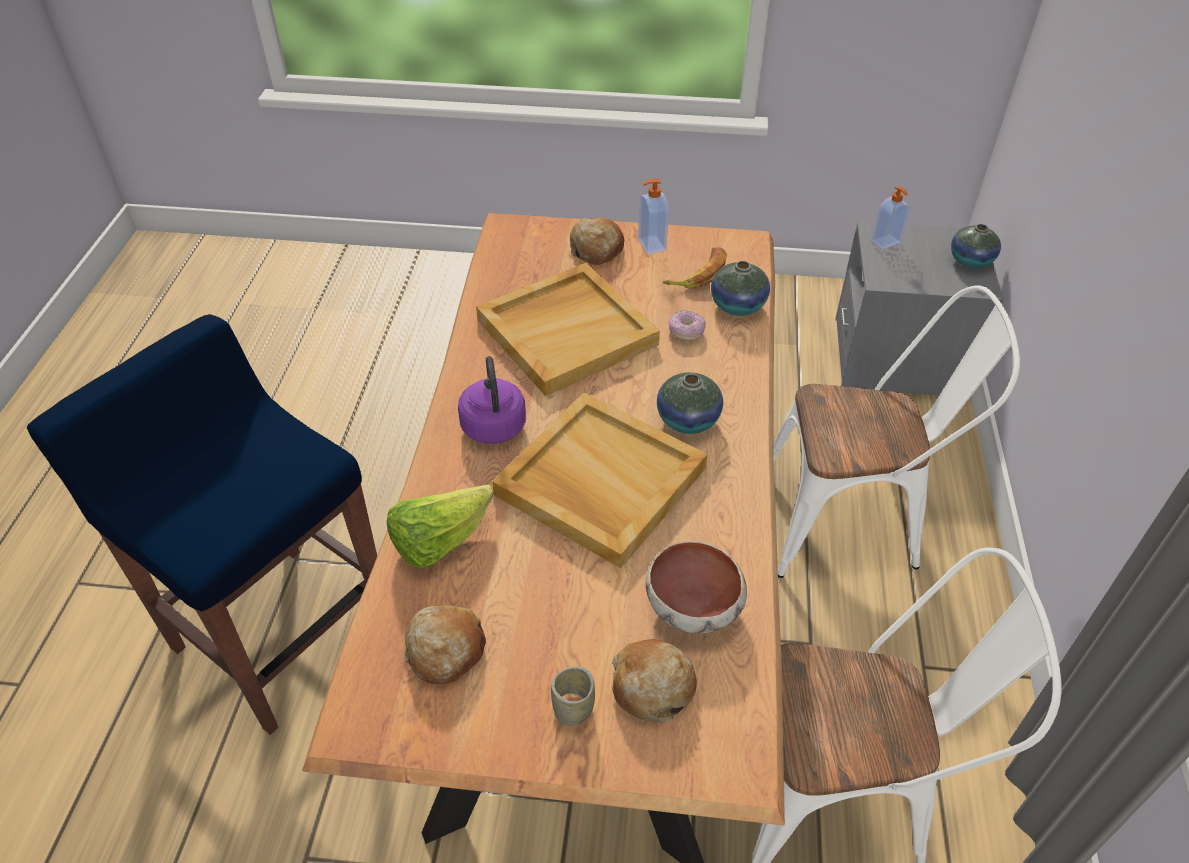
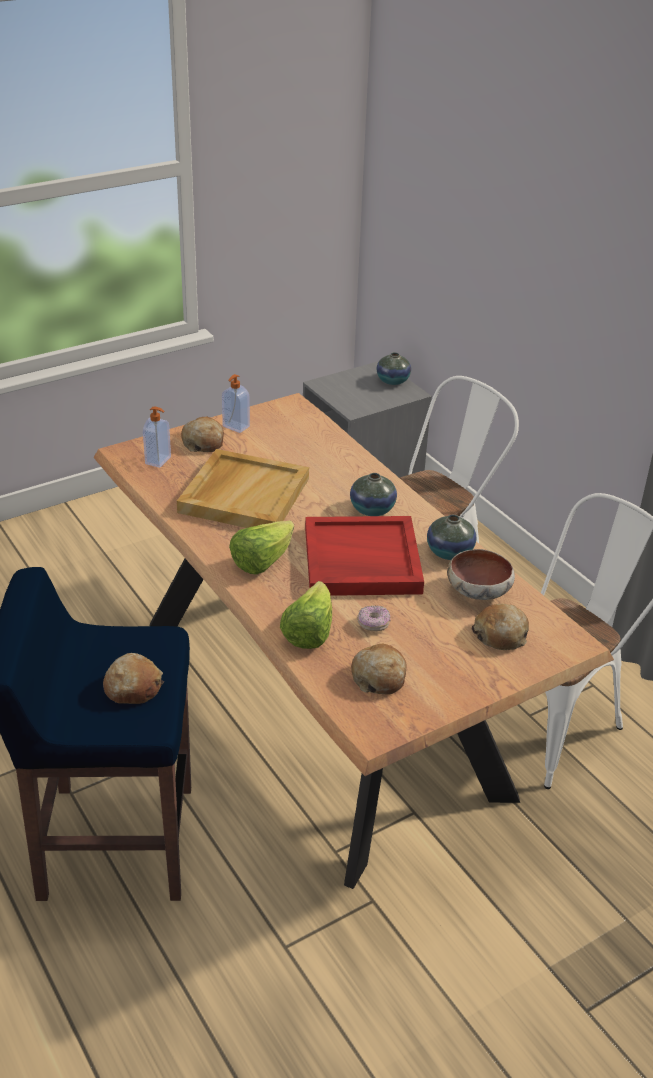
camera: 40 degrees left, 10 degrees down
purple kettle [458,356,526,444] -> lettuce [229,520,294,574]
beige tray [492,392,708,568] -> red tray [305,516,424,596]
cup [551,666,595,726] -> none
banana [663,247,727,289] -> none
donut [668,310,706,341] -> donut moved to [357,606,390,631]
vase [711,261,770,316] -> vase moved to [427,515,476,560]
soap dispenser [871,186,910,249] -> soap dispenser moved to [143,406,171,468]
none -> bread [103,653,164,704]

